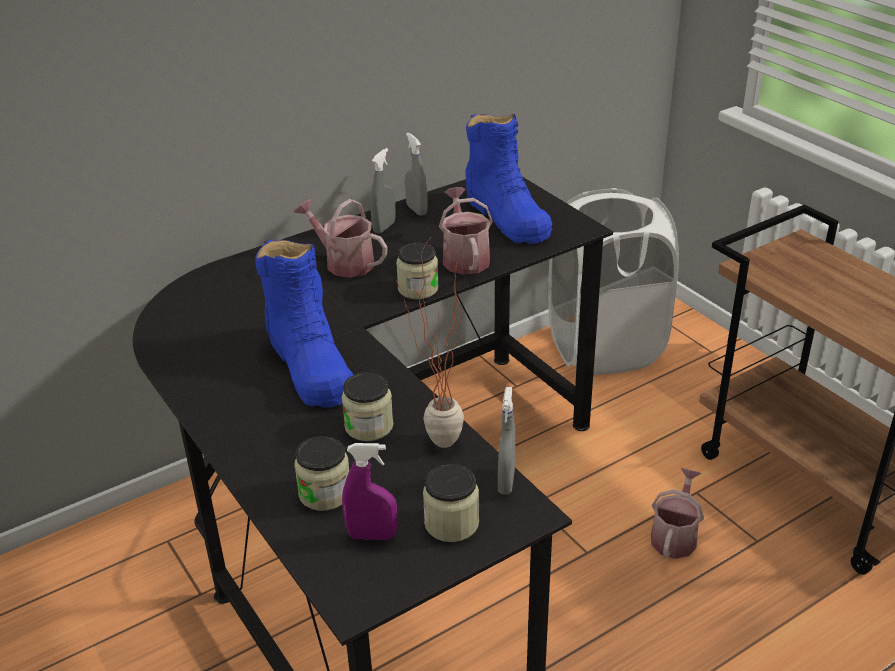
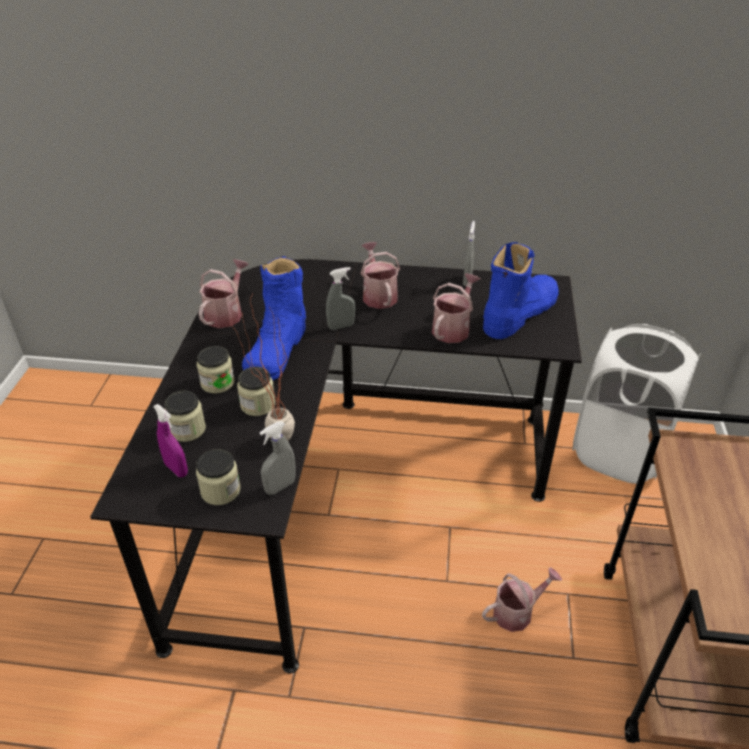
camera: 40 degrees right, 5 degrees up
grey spray bottle [370,148,395,234] -> grey spray bottle moved to [326,267,355,330]
jar [396,242,439,299] -> jar moved to [197,346,235,394]
blue boot [466,114,552,244] -> blue boot turned 150 degrees counterclockwise [483,242,559,339]
none -> watering can [199,259,249,328]

